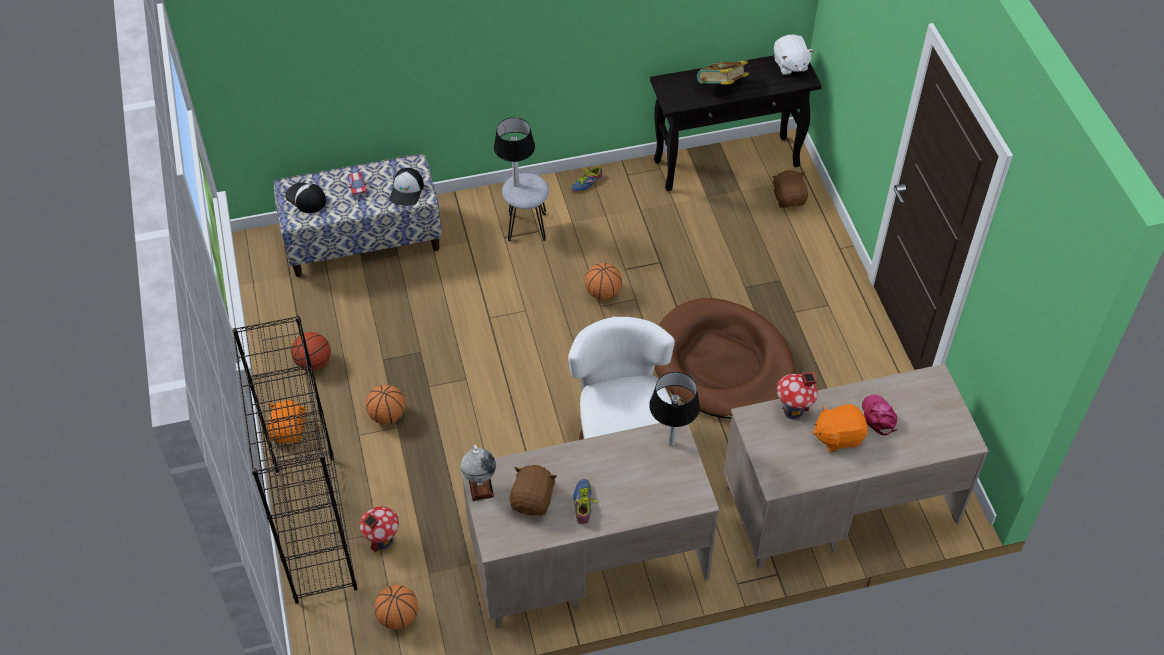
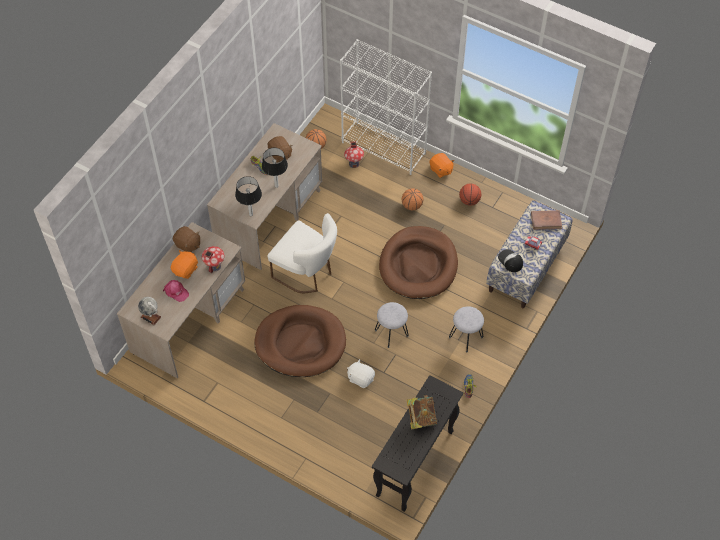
camera: 135 degrees right, 5 degrees up
black bookcase [232,316,358,604] -> white bookcase [340,39,432,175]
cap [285,182,326,213] -> brown book [531,210,562,230]
globe [461,445,496,501] -> globe moved to [138,297,161,325]
table lamp [494,117,535,187] -> table lamp moved to [262,148,288,188]
basketball [585,263,622,300] -> grey stool [375,302,409,348]
brown plush toy [772,170,808,208] -> brown plush toy moved to [173,226,200,252]
white plush toy [774,34,814,75] -> white plush toy moved to [347,359,375,388]
none -> brown dog bed [379,226,458,299]

